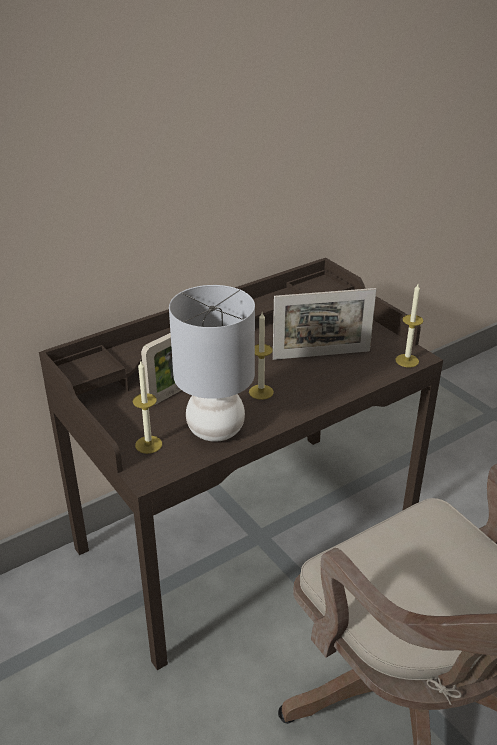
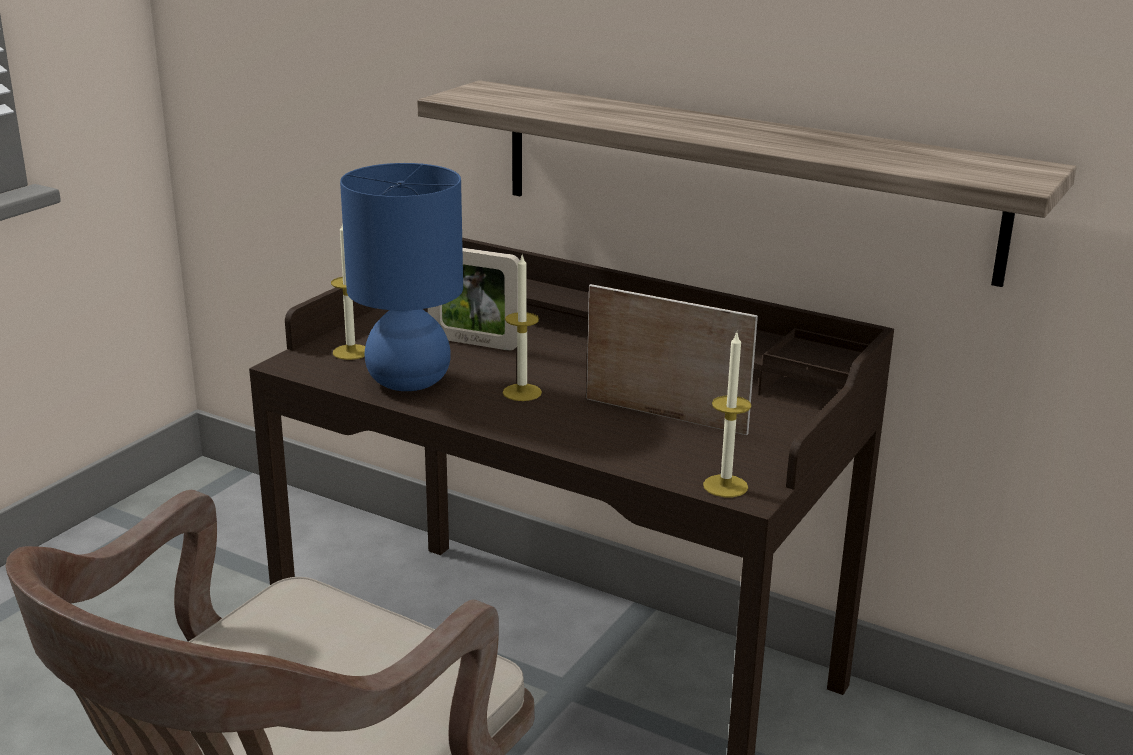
camera: 65 degrees right, 10 degrees down
grey table lamp [169,285,255,442] -> blue table lamp [340,163,463,391]
picture frame [273,288,376,360] -> picture frame turned 150 degrees clockwise [587,284,758,435]
none -> shelf [417,80,1077,287]

